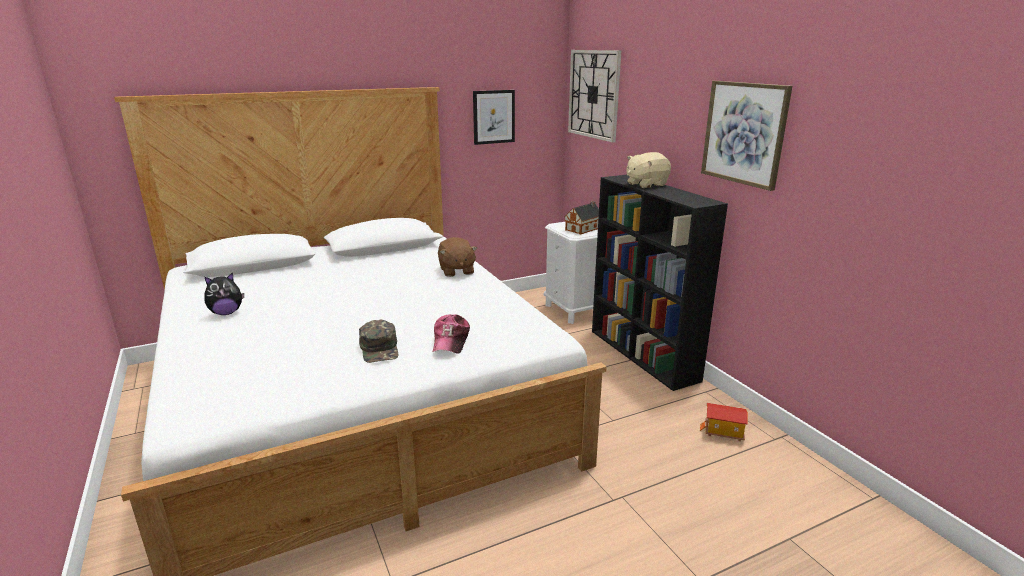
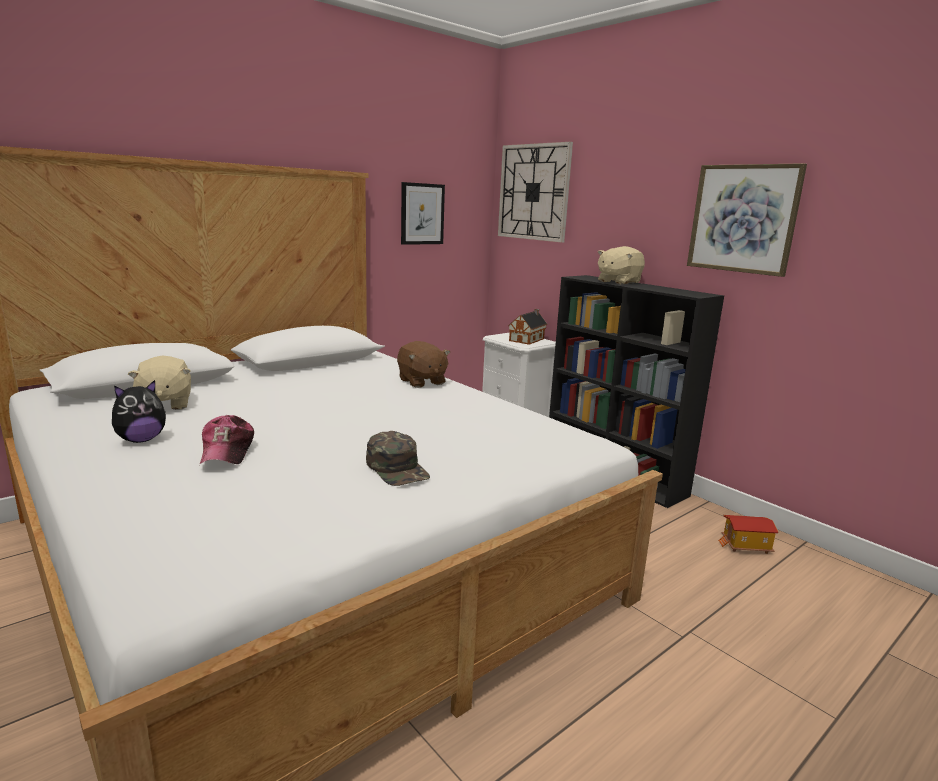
camera: 15 degrees left, 5 degrees down
cap [433,314,470,353] -> cap moved to [200,415,254,464]
none -> beige plush toy [127,356,191,410]

